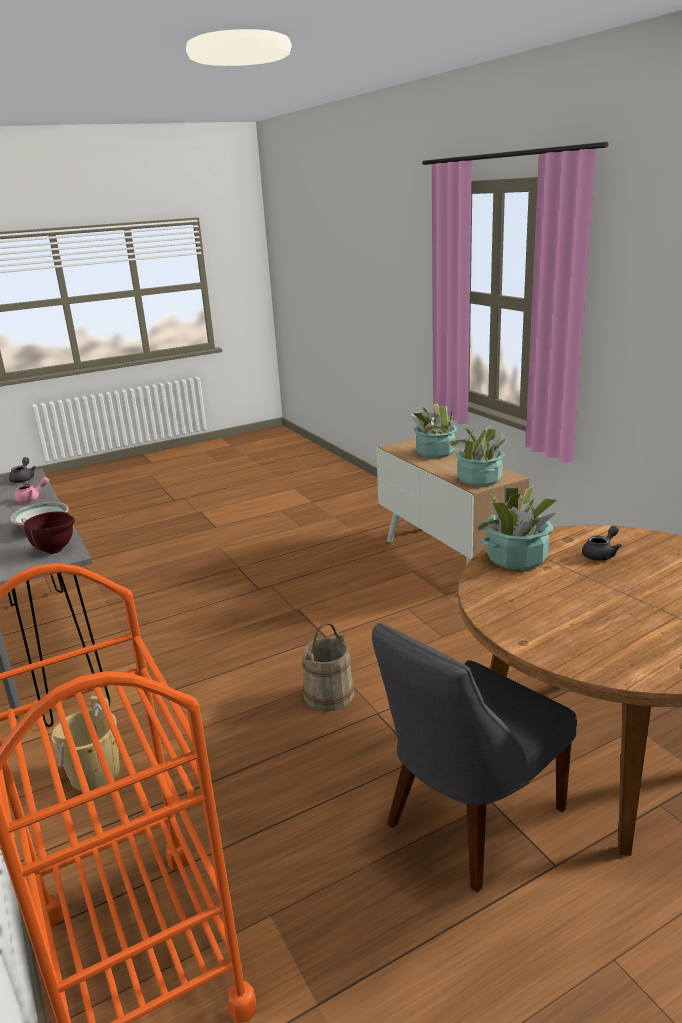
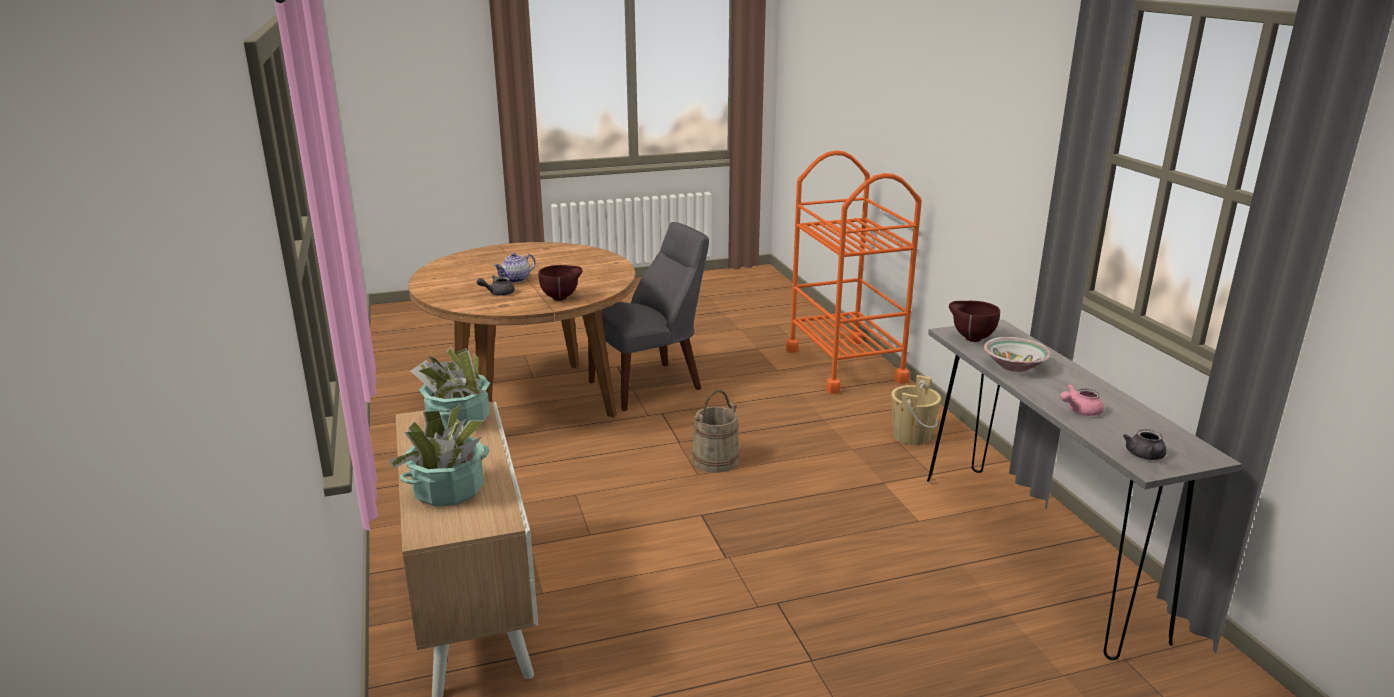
camera: 170 degrees left, 0 degrees up
potted plant [476,486,558,570] -> brown bowl [538,265,582,301]
none -> teapot [494,253,535,283]

